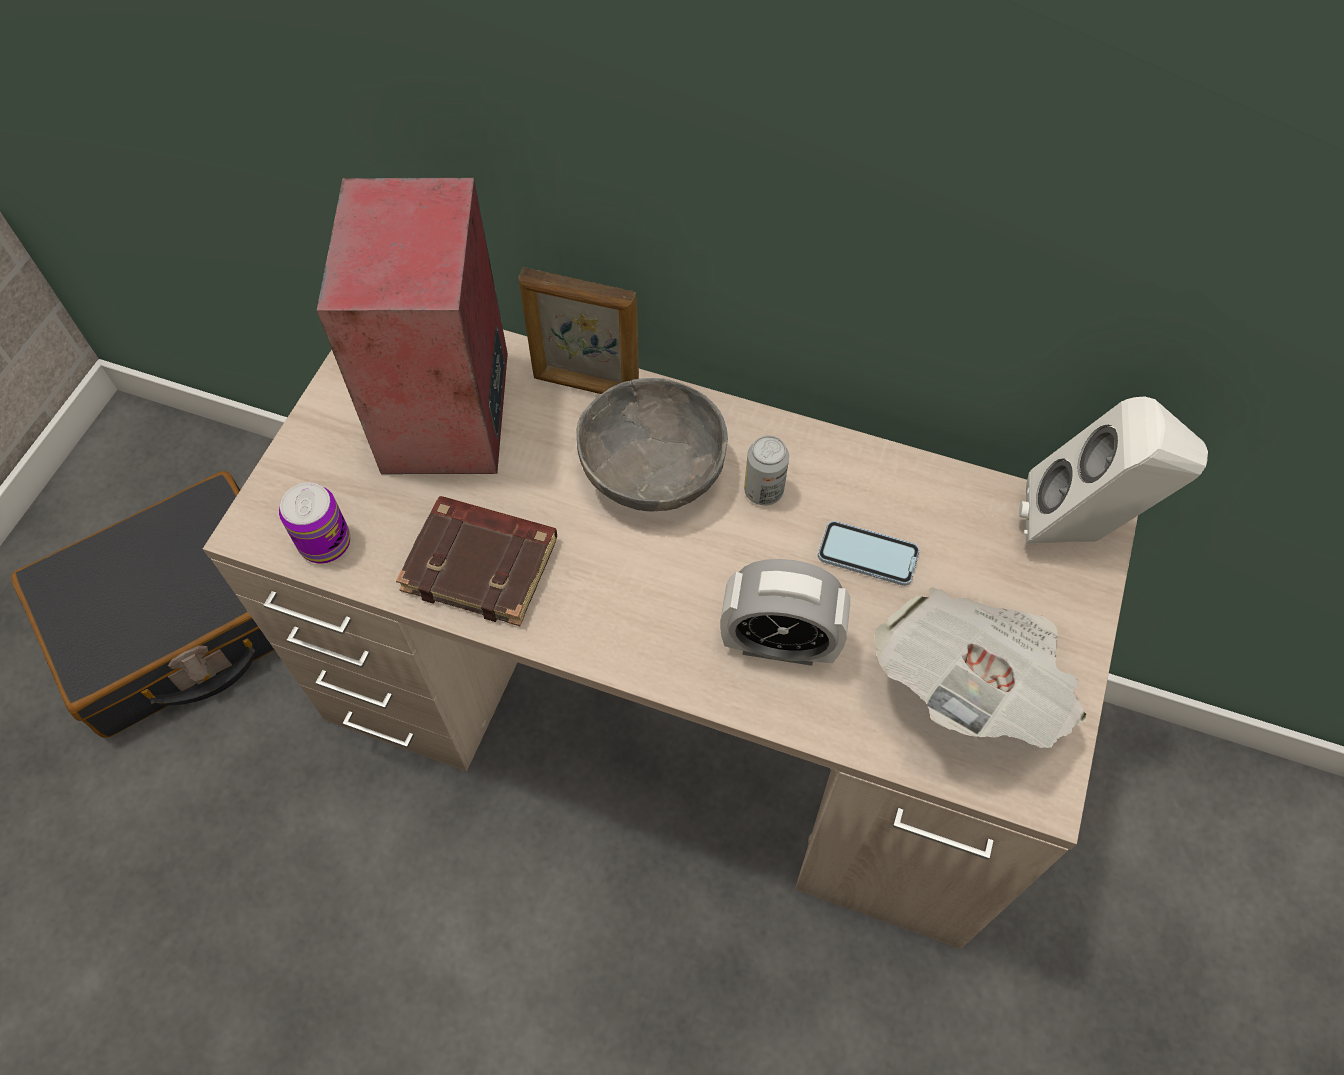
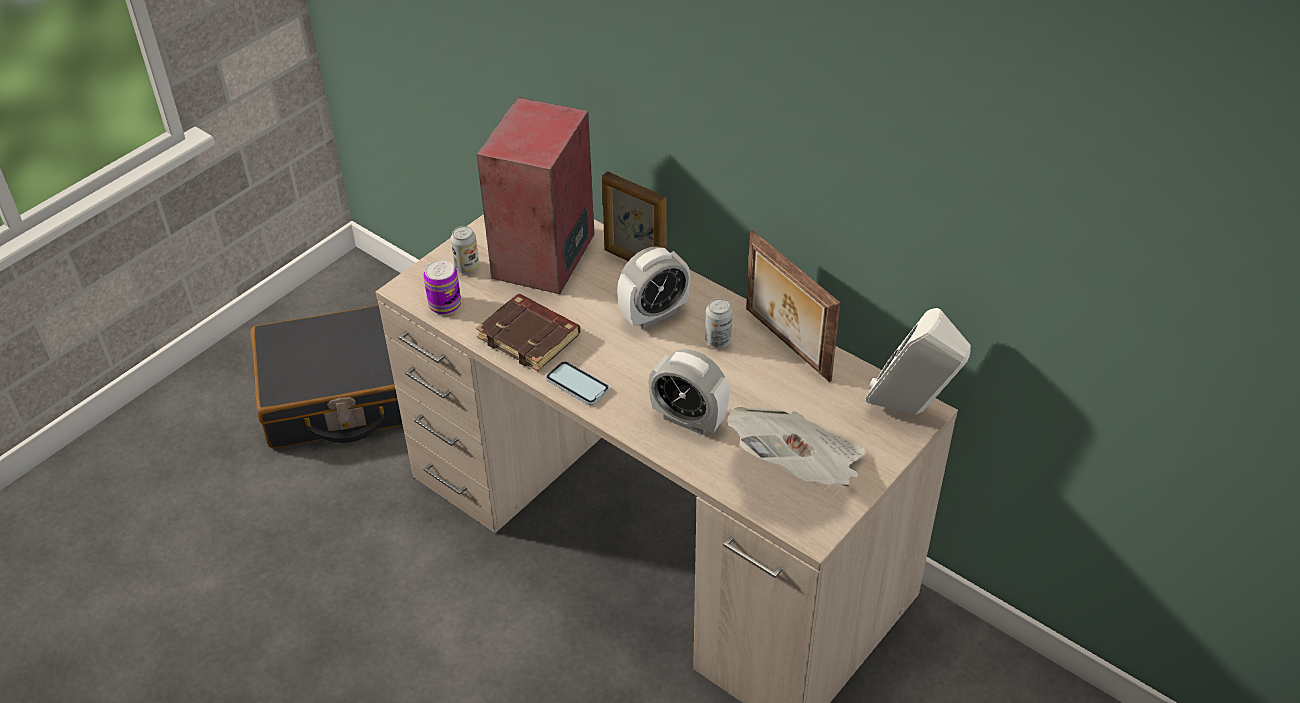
camera: 20 degrees right, 15 degrees down
grey bowl [576,378,728,512] -> alarm clock [617,246,690,328]
phone [818,521,920,586] -> phone moved to [546,361,610,405]
none -> can [451,226,479,274]
none -> picture frame [746,230,841,382]

